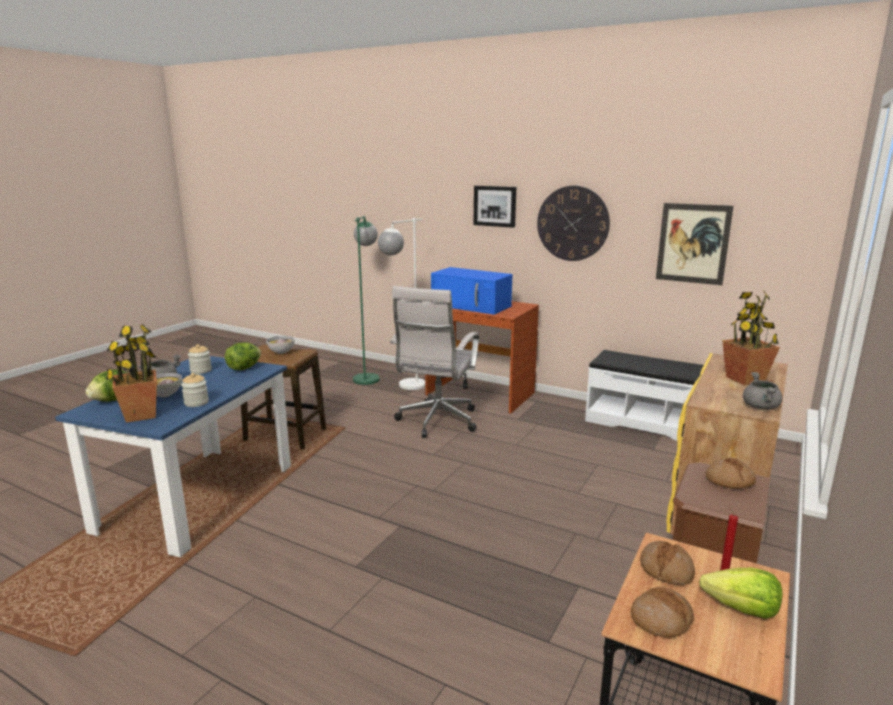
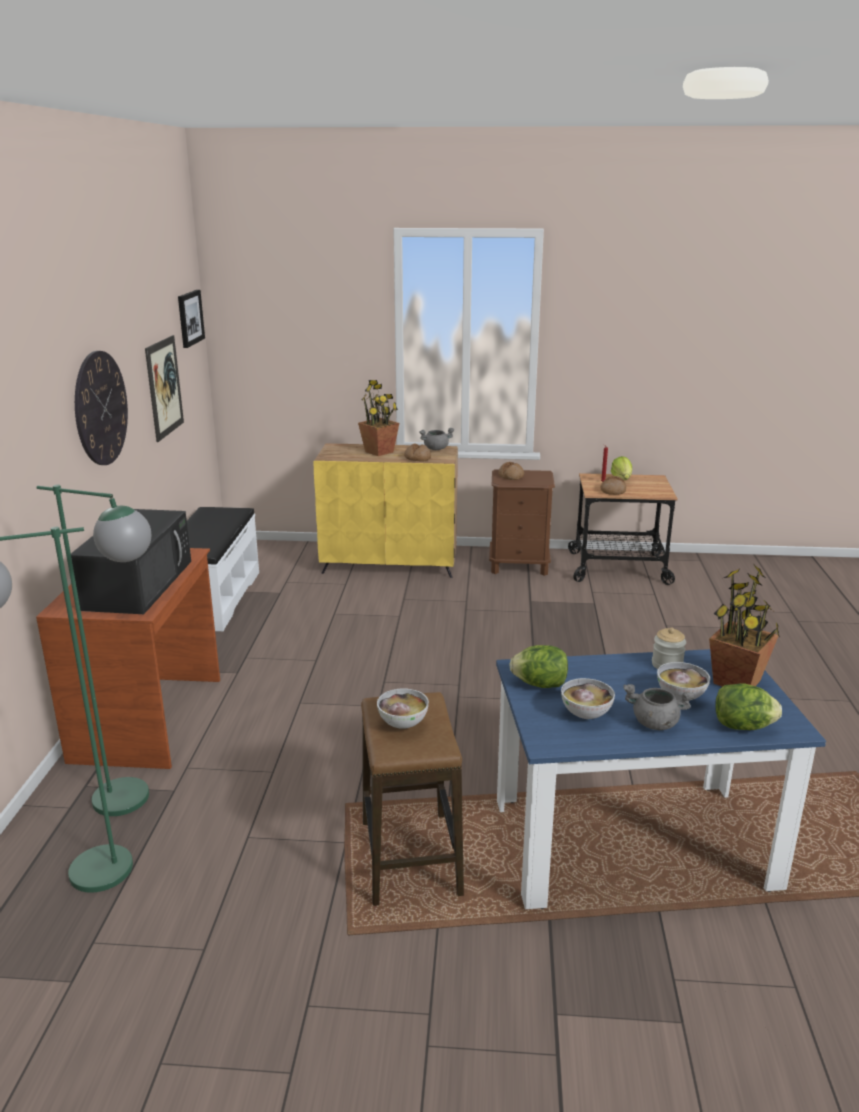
camera: 115 degrees left, 5 degrees up
jar [188,344,212,374] -> bowl [561,678,615,719]
white floor lamp [378,218,425,390] -> green floor lamp [37,485,151,816]
white office chair [390,286,479,438] -> none
blue microwave [431,267,512,315] -> black microwave [71,509,191,614]
picture [474,186,516,228] -> picture moved to [178,290,205,348]
bread [631,587,694,637] -> bread moved to [404,444,431,461]

